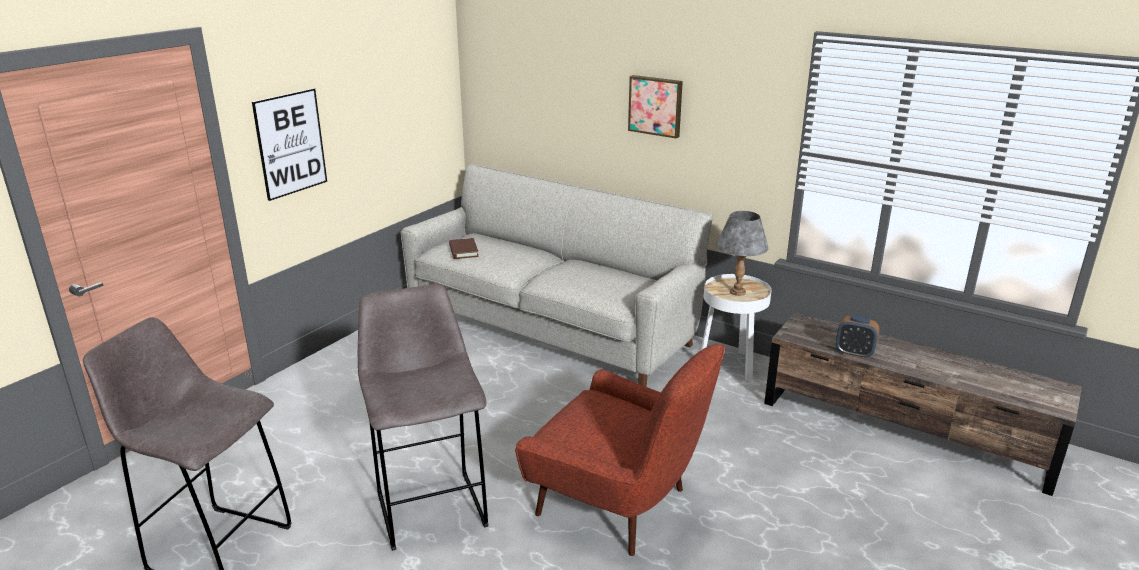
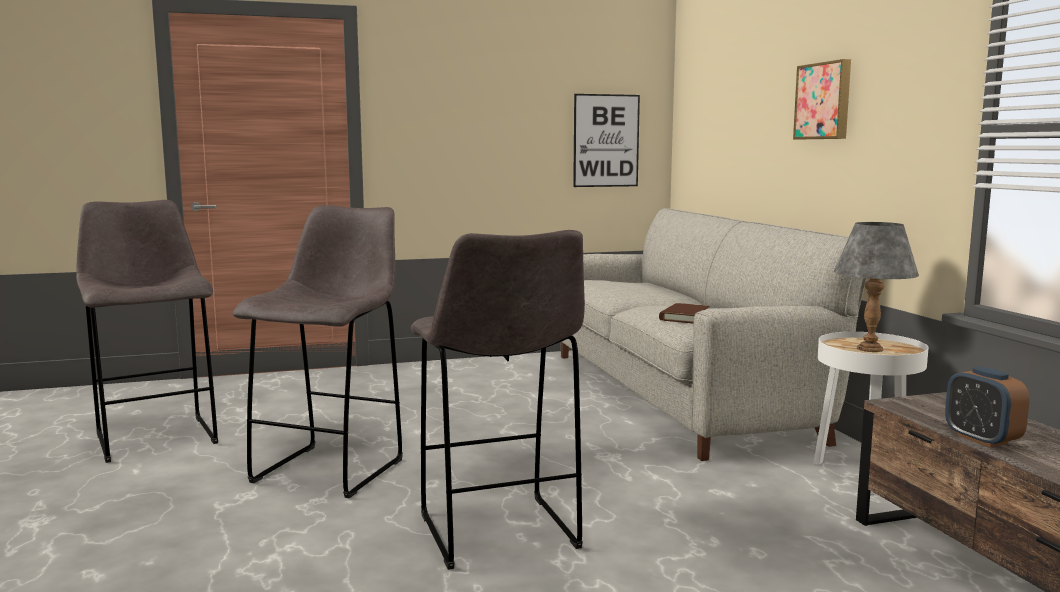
camera: 40 degrees right, 15 degrees down
picture [252,88,327,201] -> picture moved to [573,94,640,187]
brown book [449,238,479,259] -> brown book moved to [659,303,710,324]
red armchair [515,344,725,556] -> grey stool [411,230,585,570]

